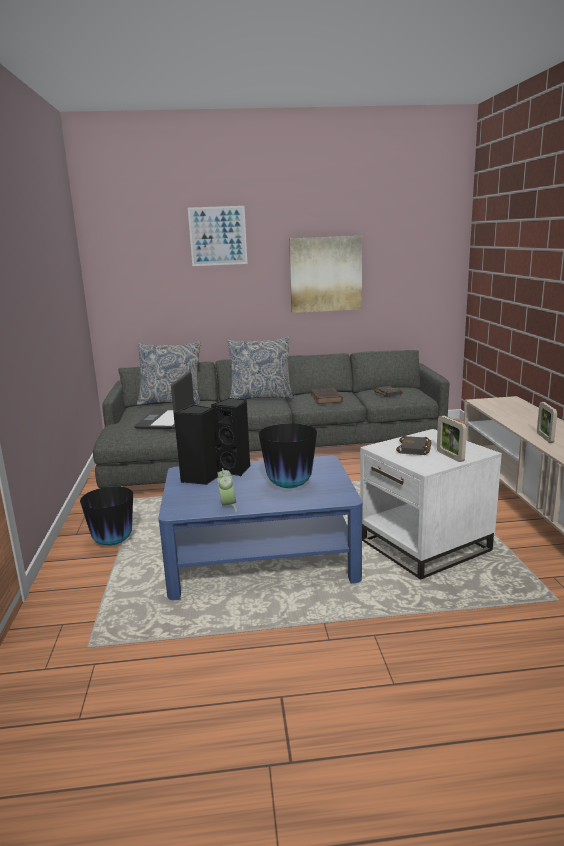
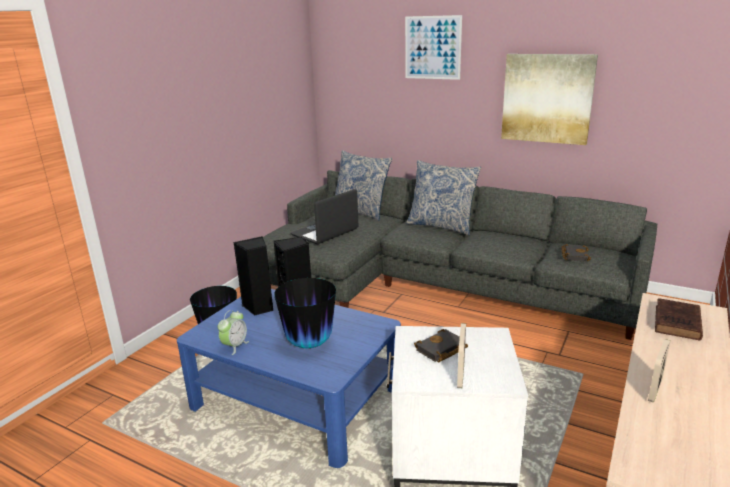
camera: 35 degrees right, 5 degrees up
brown book [311,388,343,404] -> brown book moved to [655,298,703,340]

